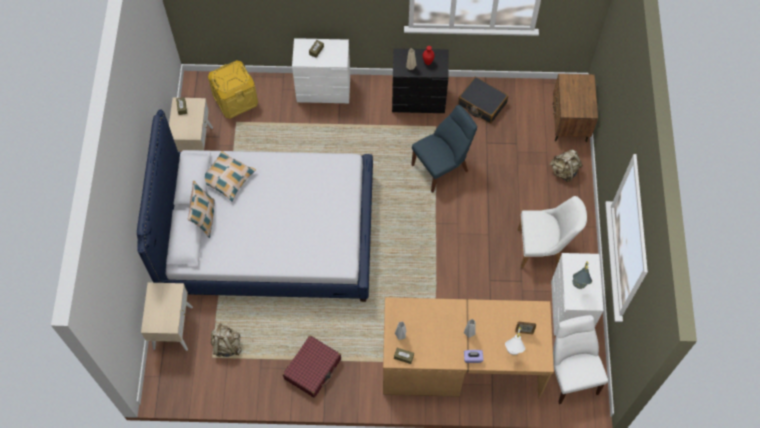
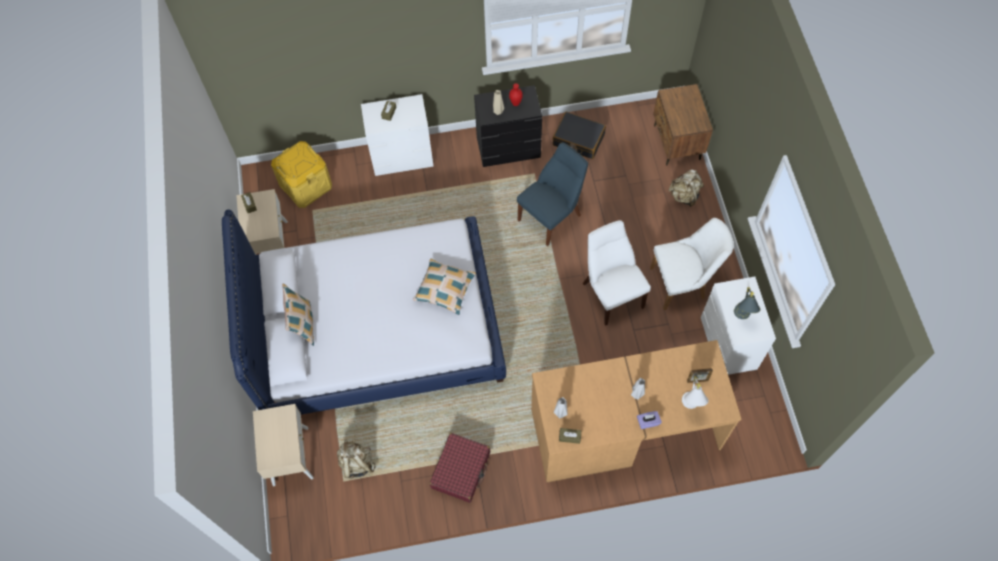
camera: 10 degrees left, 0 degrees up
pillow [205,151,256,201] -> pillow moved to [413,259,476,315]
white chair [553,315,608,404] -> white chair moved to [583,220,651,325]

